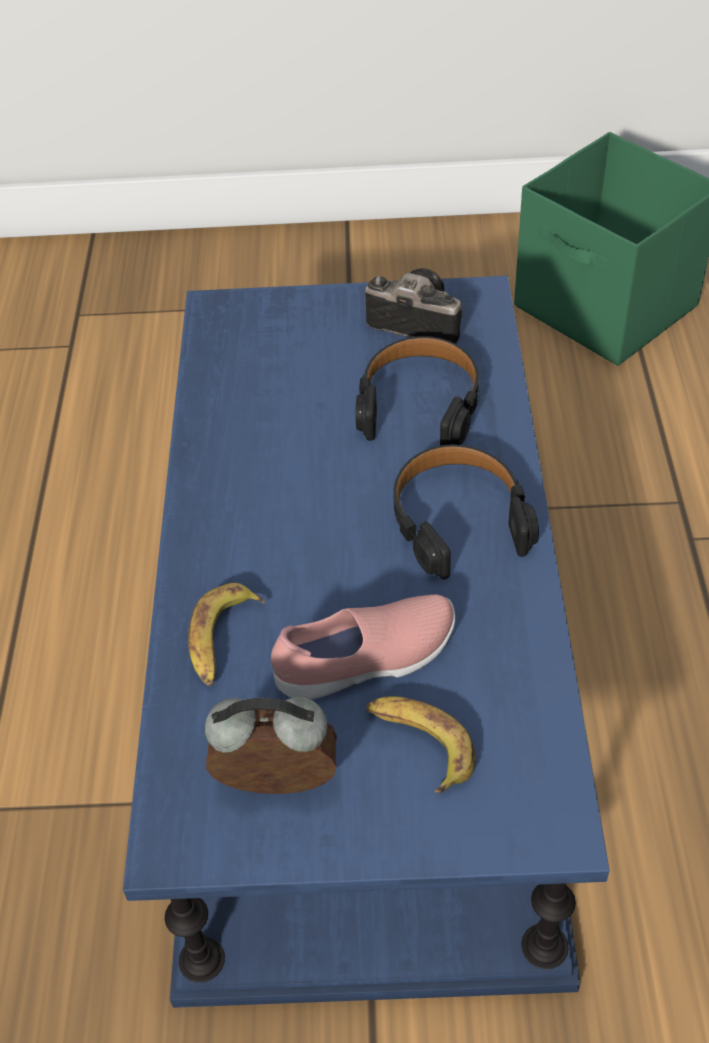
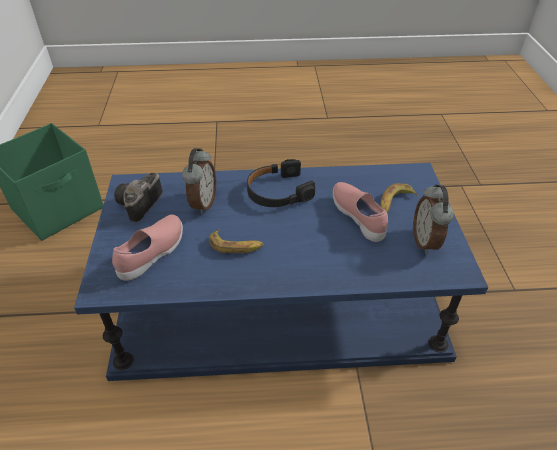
camera: 95 degrees left, 5 degrees down
banana [188,583,265,686] -> banana moved to [209,229,264,253]
black headphones [355,336,480,446] -> alarm clock [182,148,216,214]
none -> pink shoe [112,215,183,281]

